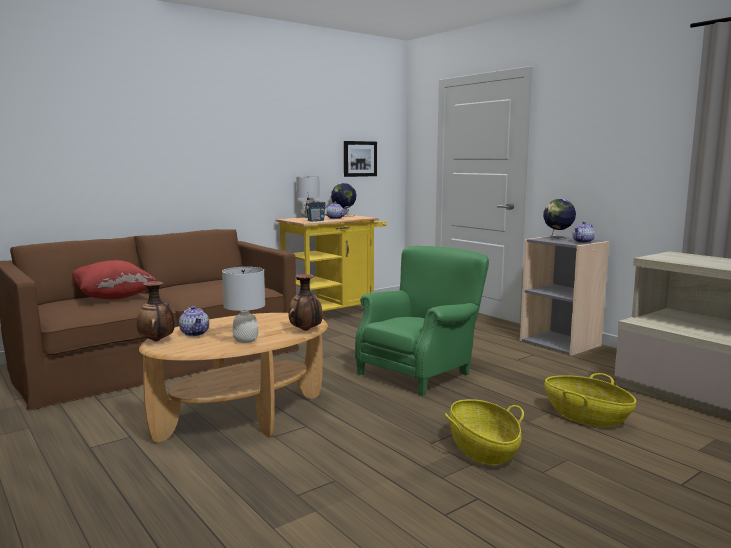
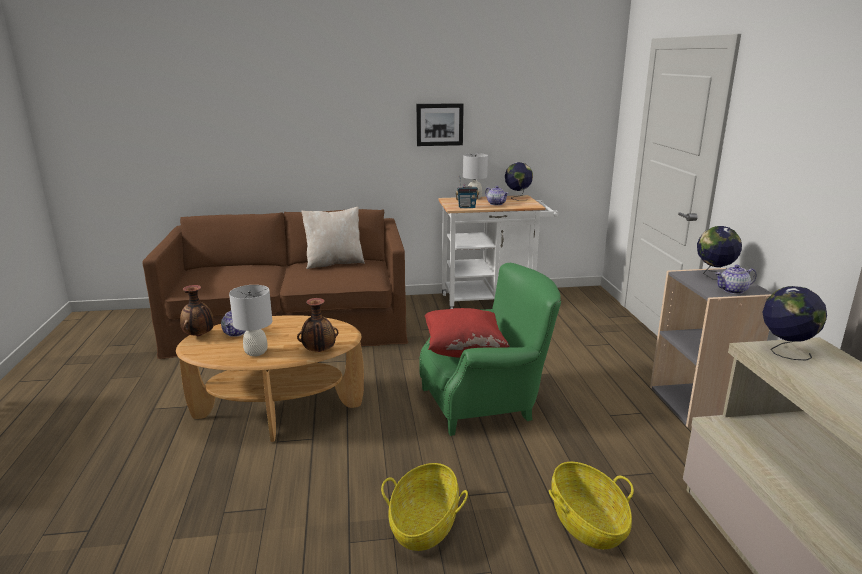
camera: 30 degrees right, 10 degrees up
red pillow [72,260,156,299] -> red pillow moved to [425,308,510,358]
yellow cart [275,214,387,311] -> white cart [438,195,558,309]
picture [344,141,377,177] -> picture moved to [416,103,464,146]
none -> beige pillow [302,207,365,269]
none -> globe [762,286,827,361]

